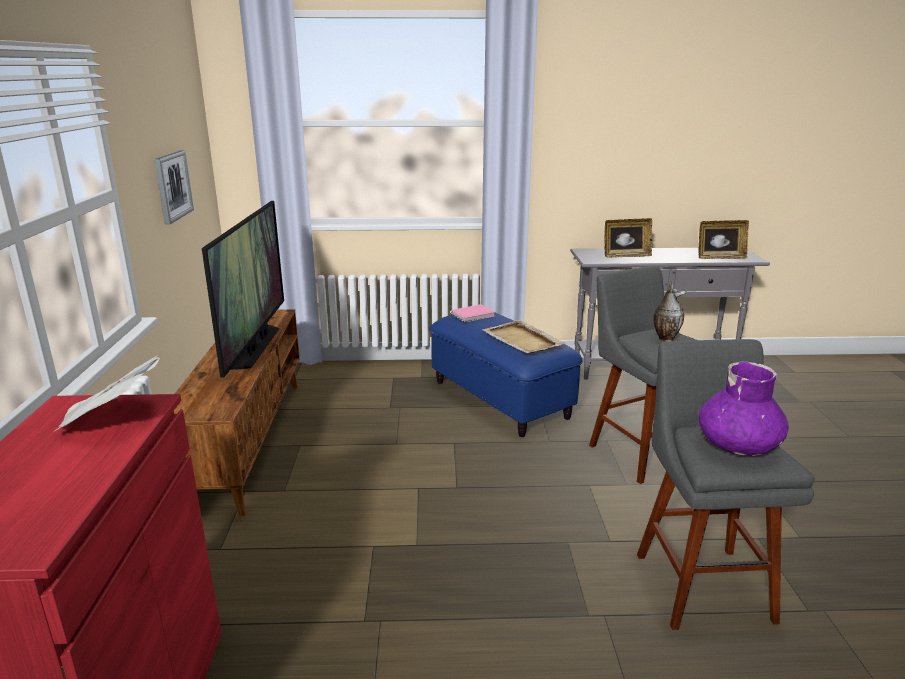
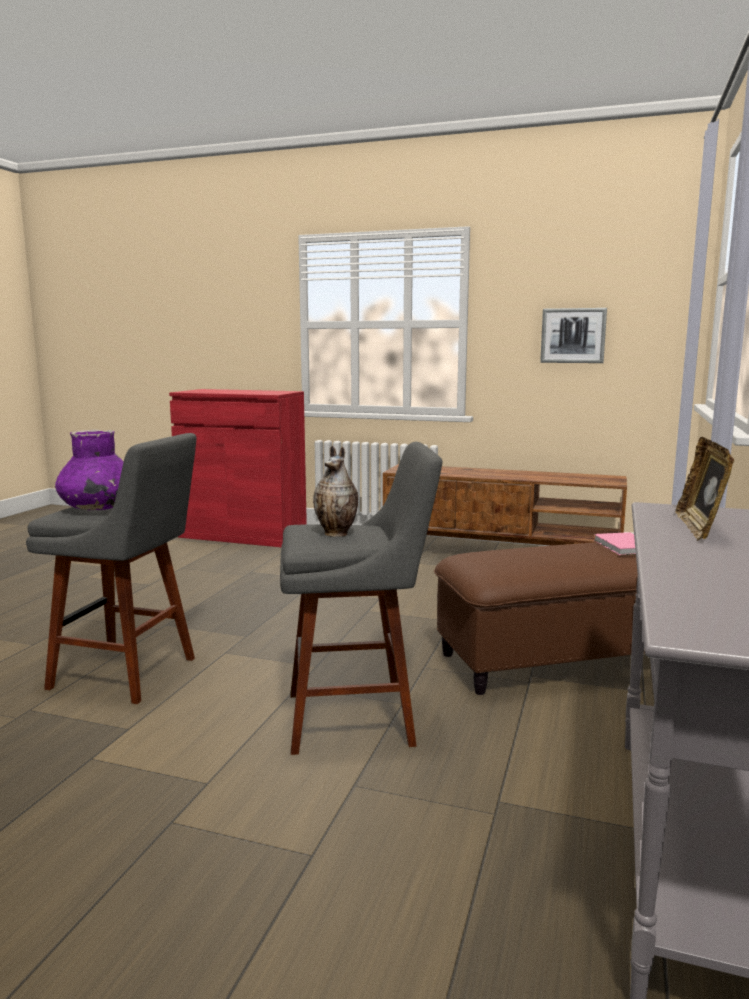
camera: 110 degrees right, 10 degrees down
newspaper [55,356,160,431] -> none
television [202,201,284,378] -> none
blue ottoman [429,313,583,437] -> brown ottoman [434,542,645,695]
beige tray [482,320,565,353] -> none
picture frame [698,220,749,259] -> none

